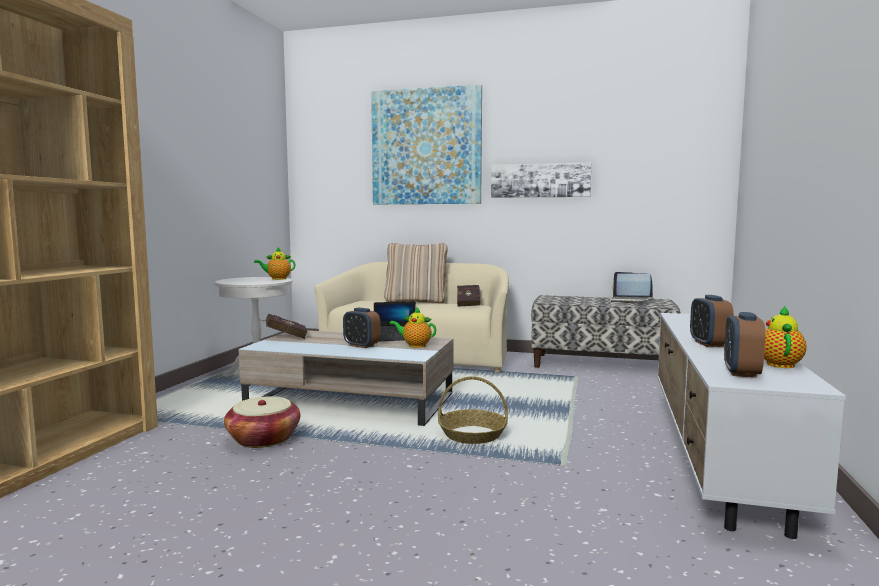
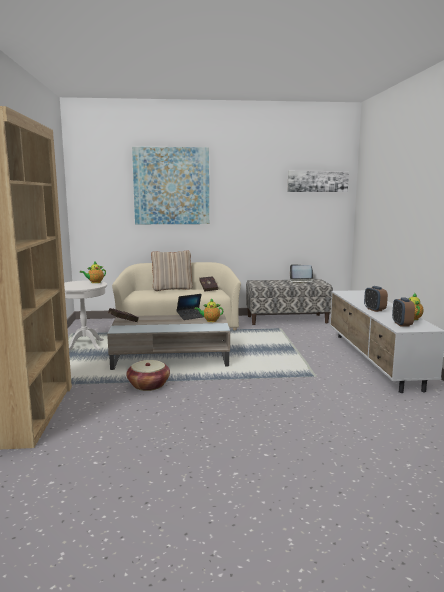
camera: 20 degrees left, 5 degrees up
alarm clock [343,308,381,348] -> none
basket [438,376,508,444] -> none
picture [491,163,591,198] -> picture moved to [288,171,349,192]

